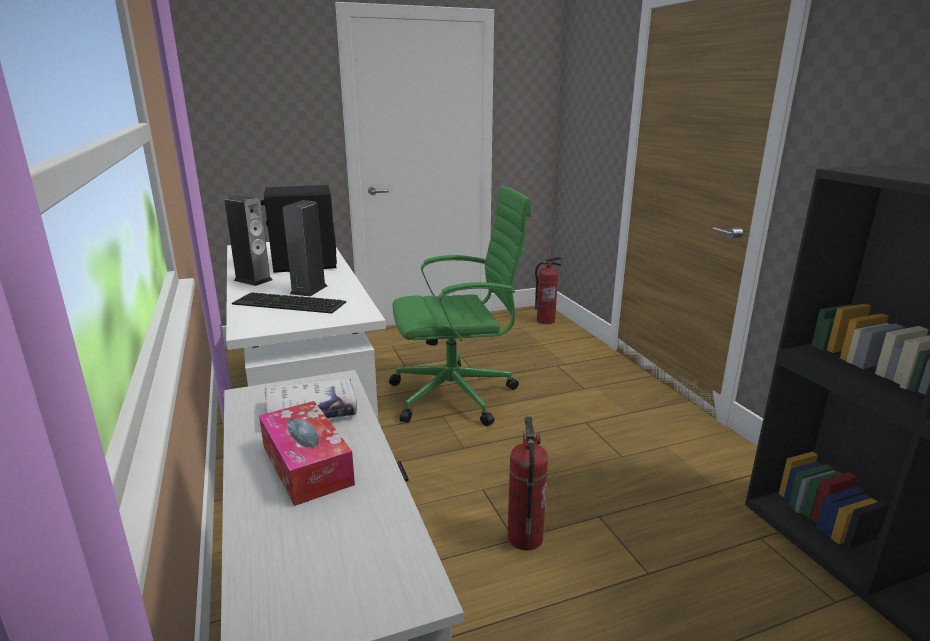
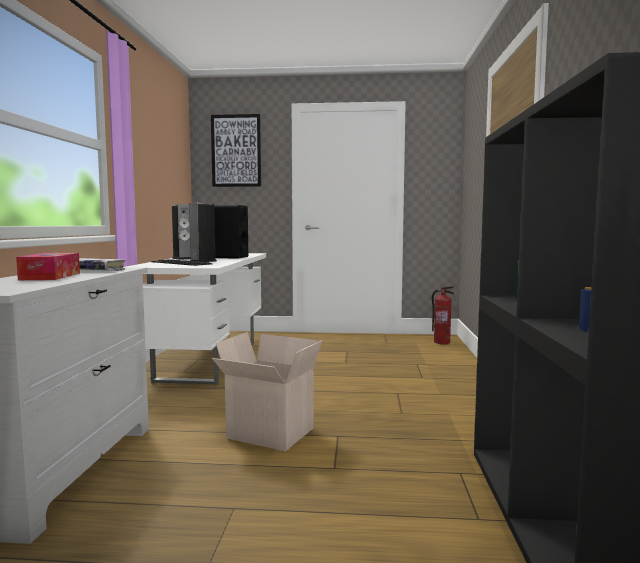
camera: 25 degrees right, 15 degrees down
green office chair [389,185,531,426] -> none
fire extinguisher [508,417,548,551] -> cardboard box [212,332,322,451]
none -> picture [211,114,261,187]

